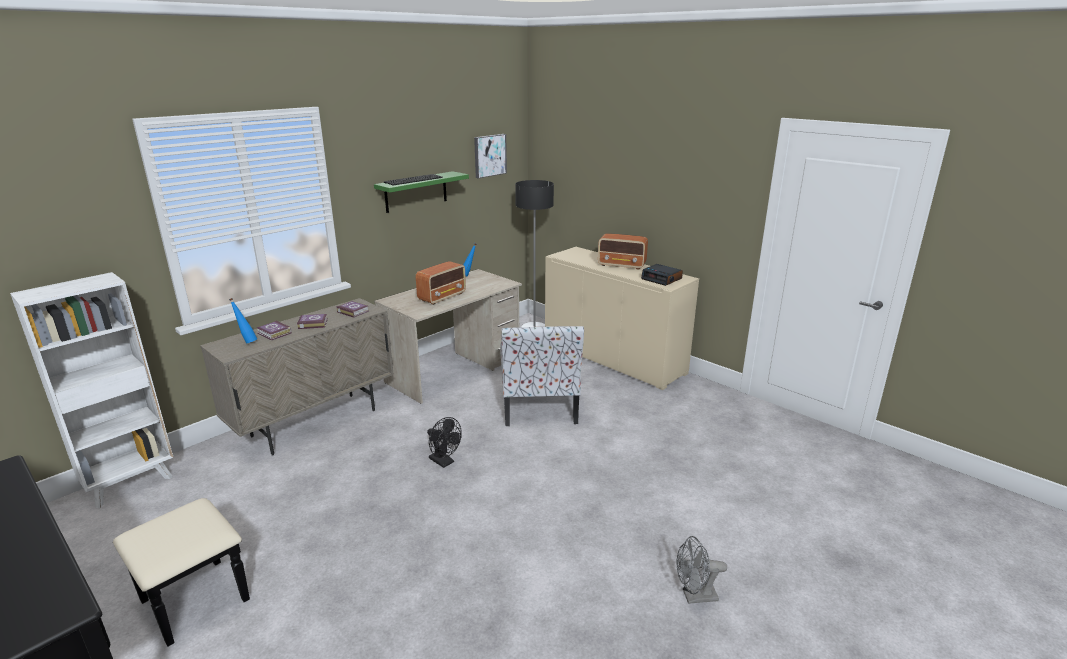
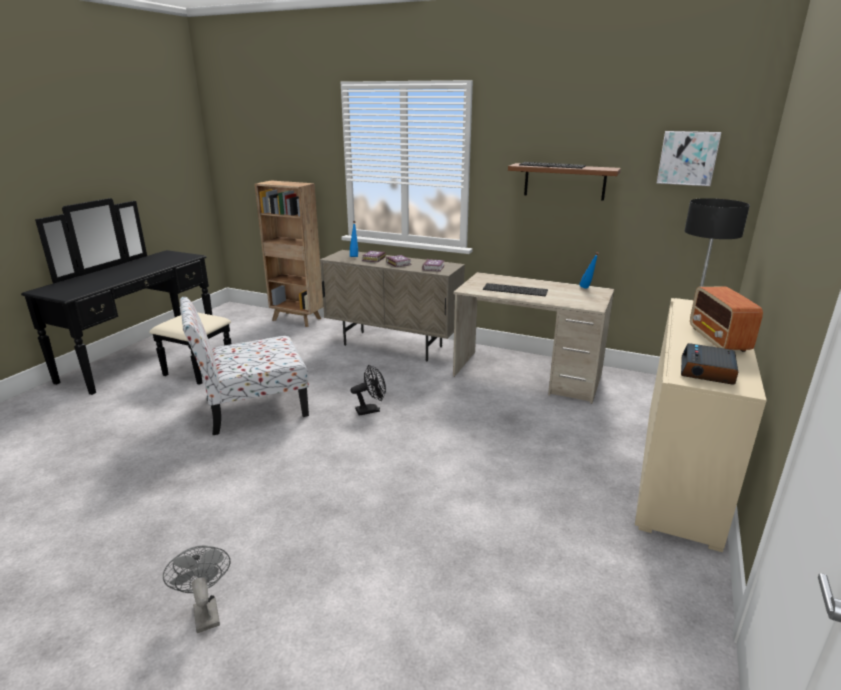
camera: 70 degrees right, 0 degrees up
white bookcase [10,272,173,508] -> brown bookcase [255,180,323,327]
green shelf [374,171,469,213] -> brown shelf [508,163,621,201]
radio [416,261,466,305] -> keyboard [483,283,548,296]
black fan [427,417,462,468] -> black fan turned 135 degrees counterclockwise [351,365,386,416]
chair [500,326,584,426] -> chair moved to [180,297,309,435]

